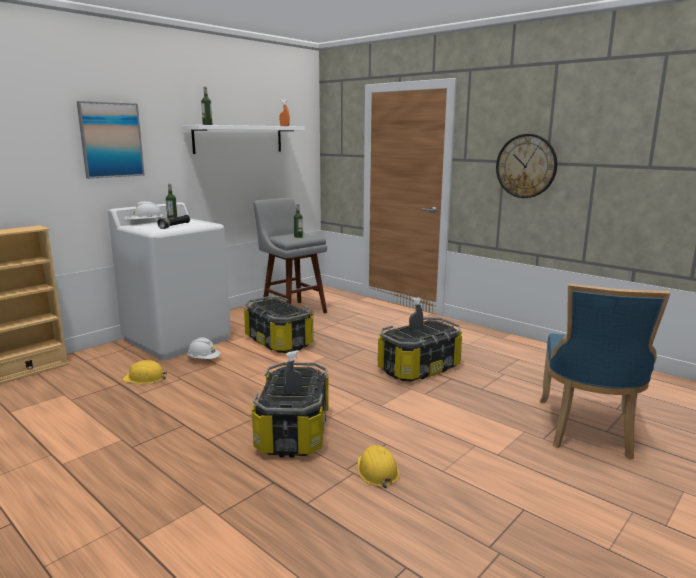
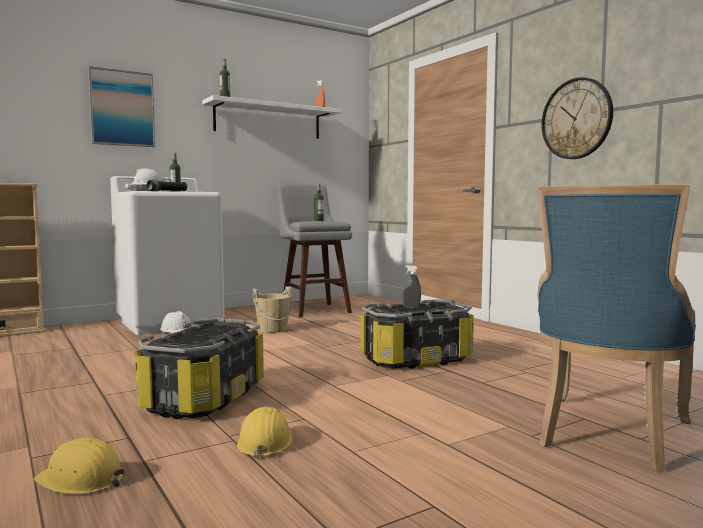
camera: 15 degrees right, 10 degrees down
yellow hard hat [122,360,167,384] -> yellow hard hat moved to [33,438,125,495]
storage box [244,296,314,353] -> beige bucket [253,286,292,333]
grey spray bottle [283,350,302,395] -> none

